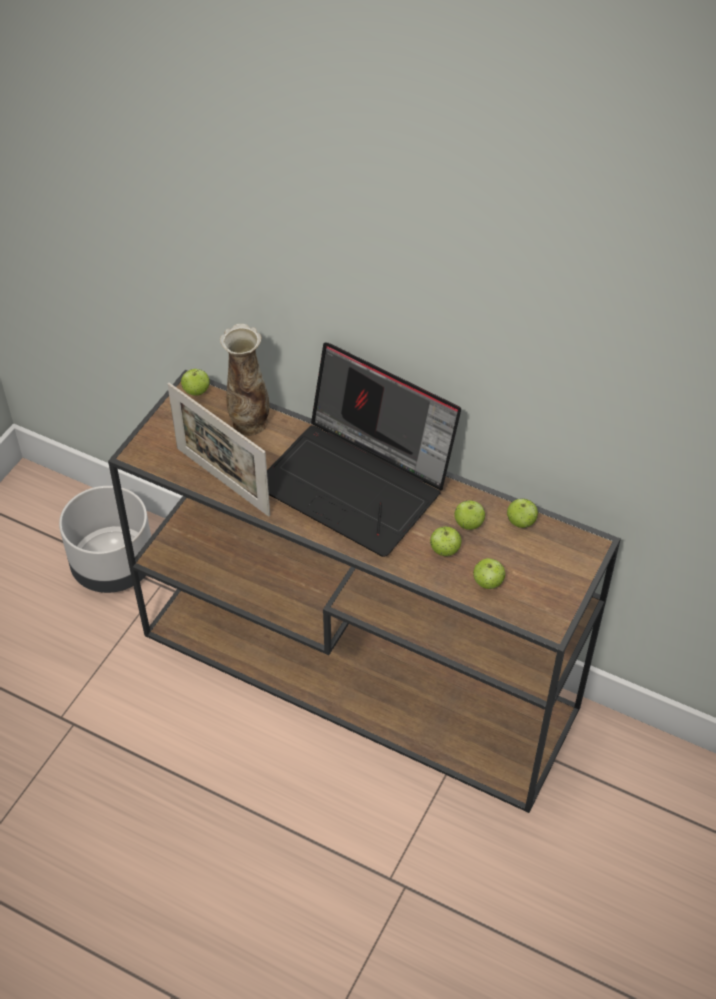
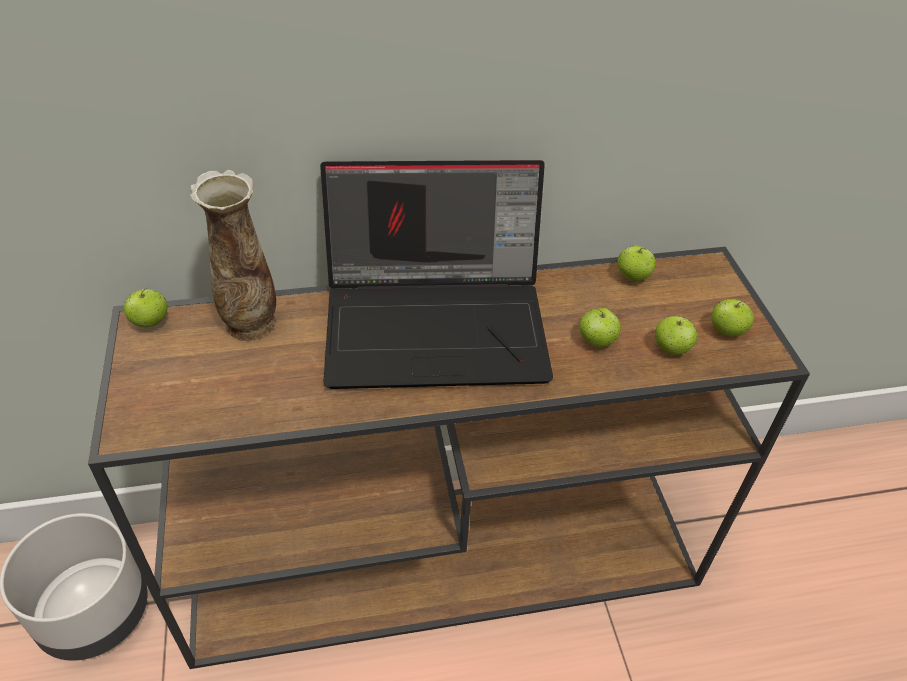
camera: 40 degrees left, 5 degrees down
picture frame [167,383,270,517] -> none
apple [454,500,485,530] -> apple moved to [712,299,754,337]

